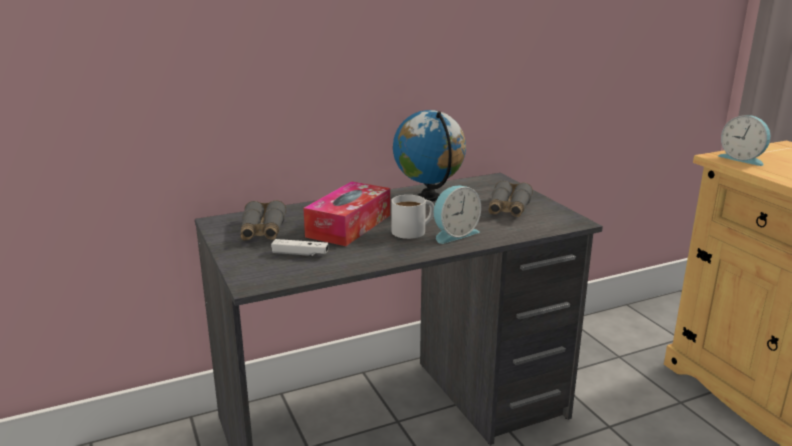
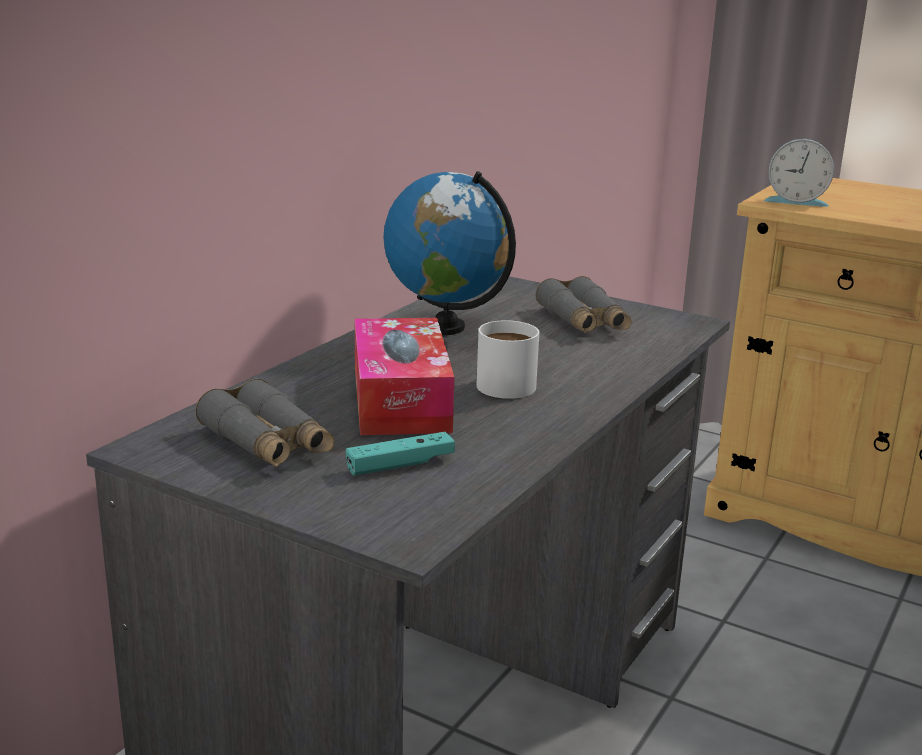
camera: 35 degrees left, 0 degrees up
white game controller [271,239,328,256] -> turquoise game controller [346,432,455,476]
alarm clock [434,185,481,244] -> none

